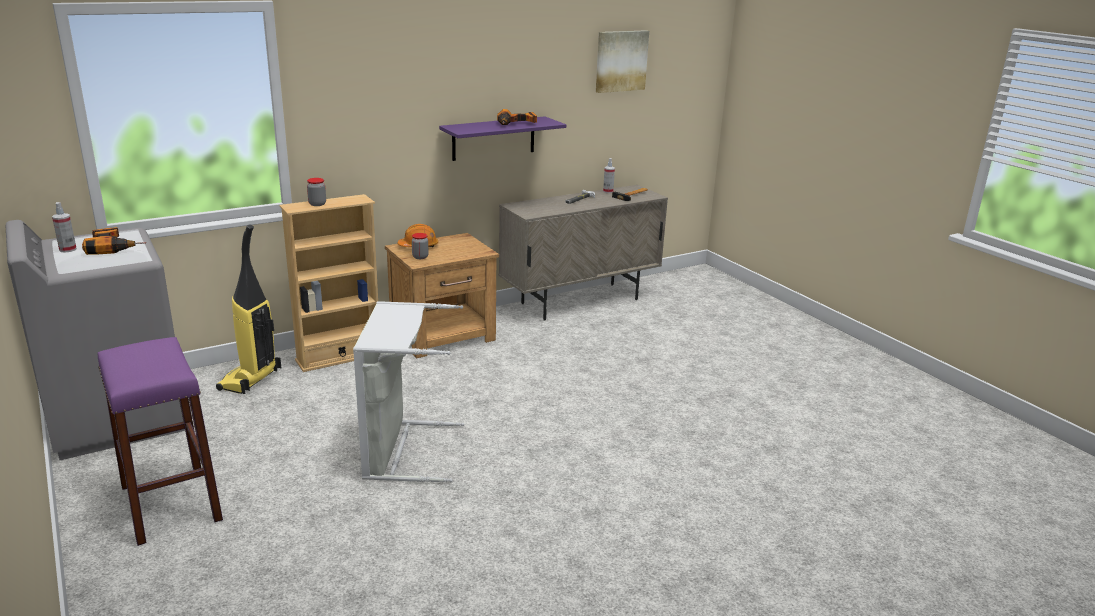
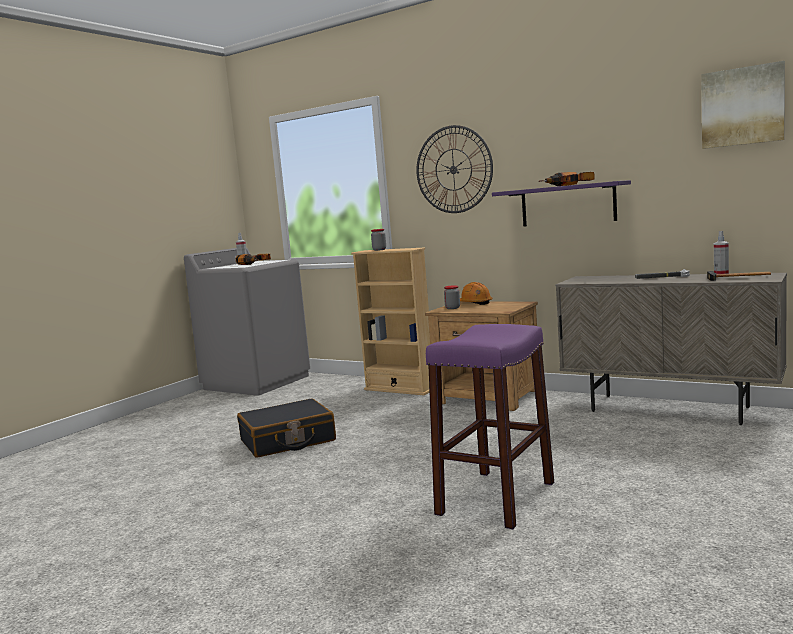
camera: 65 degrees right, 15 degrees down
purple stool [98,337,223,546] -> purple stool moved to [426,324,554,529]
vacuum cleaner [216,225,281,394] -> none
grey laundry basket [353,301,464,482] -> black suitcase [237,399,336,458]
none -> wall clock [416,125,493,213]

